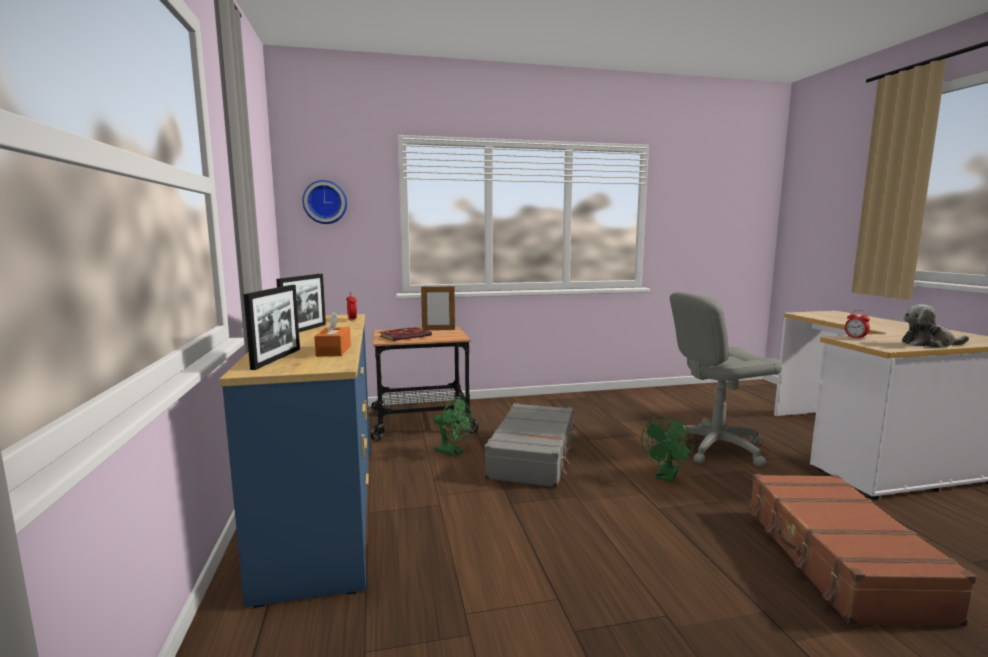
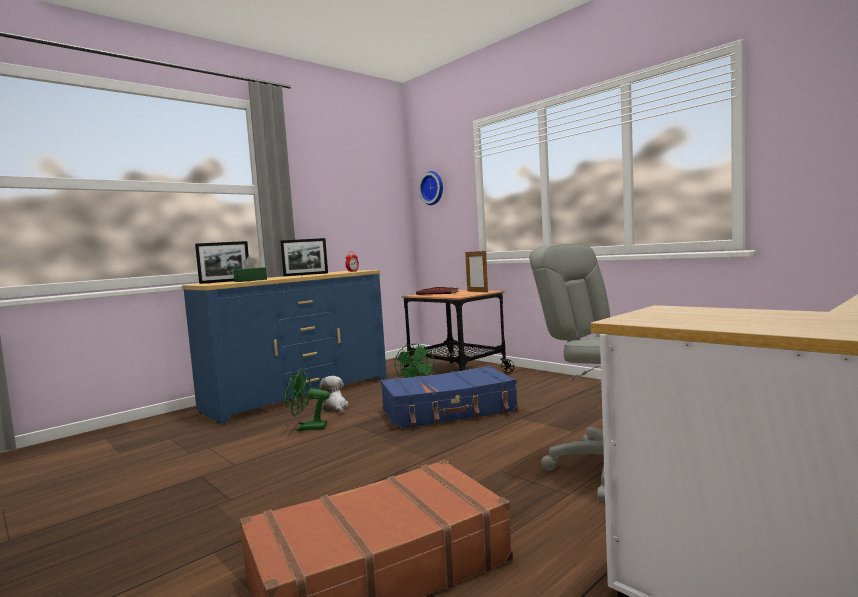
camera: 60 degrees right, 5 degrees down
orange tissue box [314,312,351,357] -> green tissue box [233,256,267,282]
grey suitcase [484,403,577,488] -> blue suitcase [381,366,518,430]
green fan [641,416,694,482] -> green fan moved to [285,368,330,431]
alarm clock [845,310,870,339] -> none
plush toy [902,305,969,347] -> plush toy moved to [317,376,349,414]

